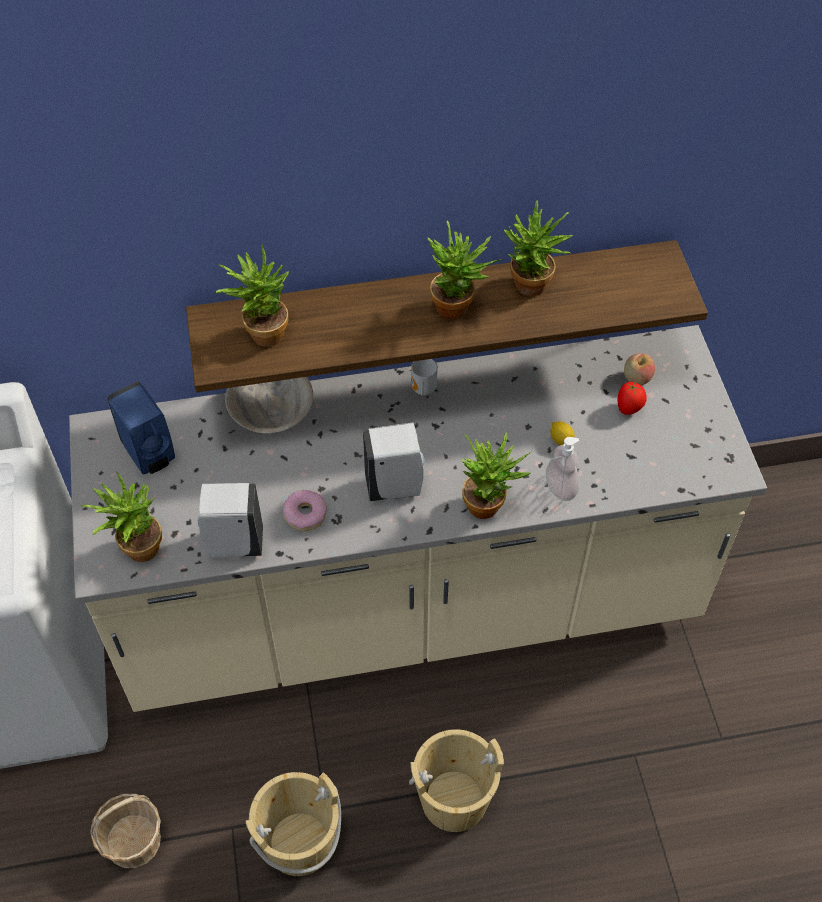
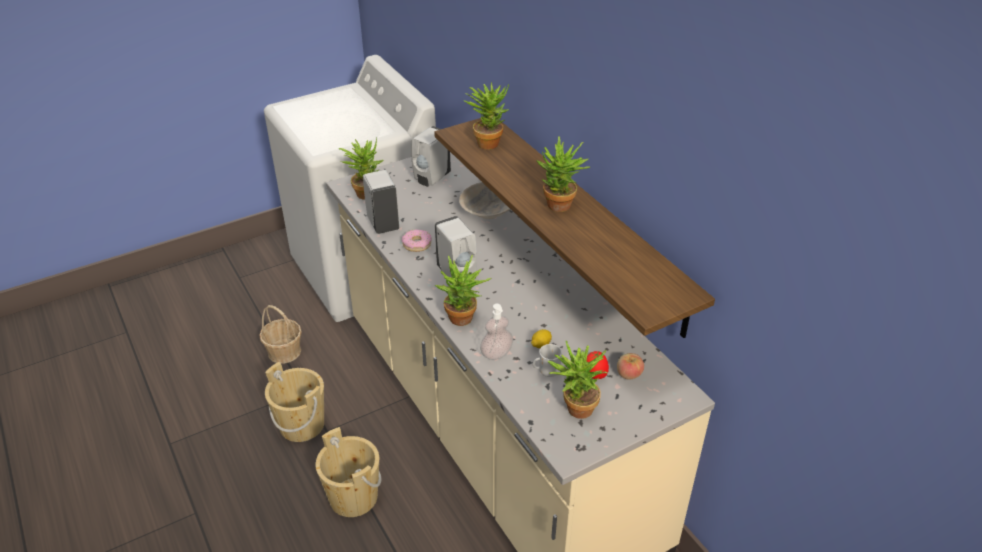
camera: 70 degrees right, 15 degrees down
blue soap dispenser [107,382,175,474] -> white soap dispenser [411,126,451,187]
mug [411,359,438,396] -> mug moved to [533,344,562,377]
potted plant [503,200,573,296] -> potted plant moved to [548,341,607,419]

